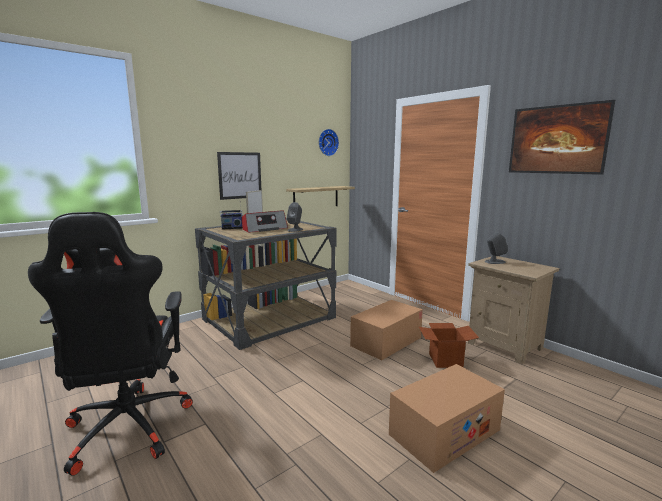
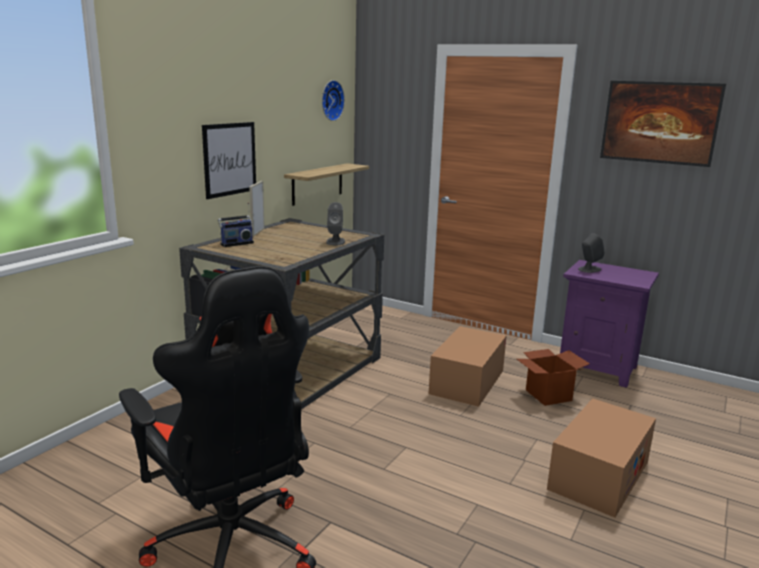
camera: 20 degrees left, 5 degrees up
radio [242,210,288,233] -> none
beige nightstand [468,256,559,364] -> purple nightstand [560,260,659,388]

